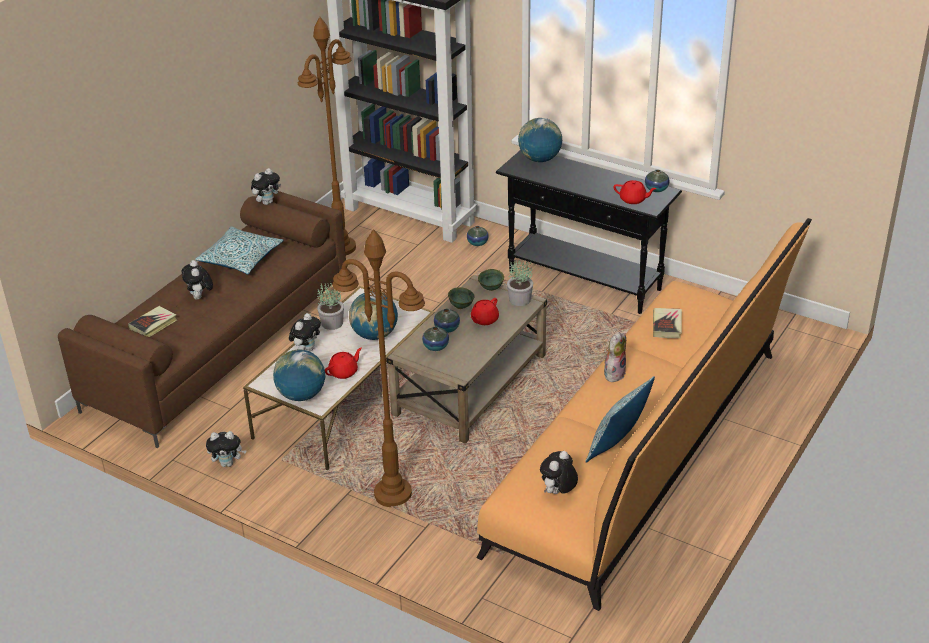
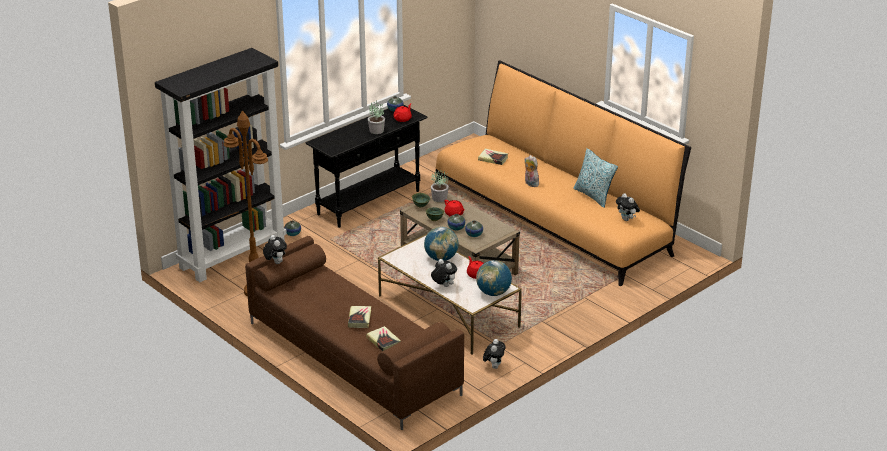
camera: 75 degrees left, 5 degrees down
plush toy [181,260,213,300] -> book [348,306,371,328]
pillow [195,226,284,275] -> none
potted plant [317,283,344,330] -> potted plant moved to [368,100,385,134]
brown floor lamp [333,229,425,507] -> none
globe [518,118,562,162] -> none

